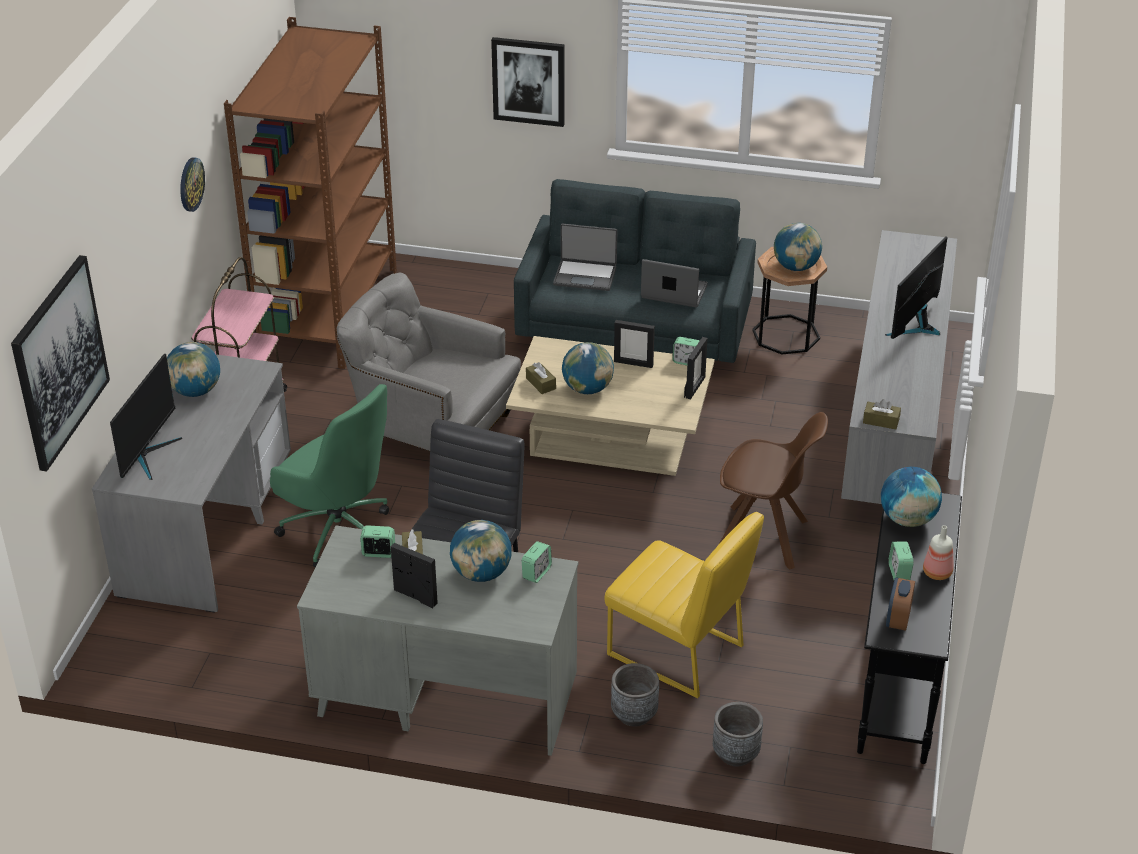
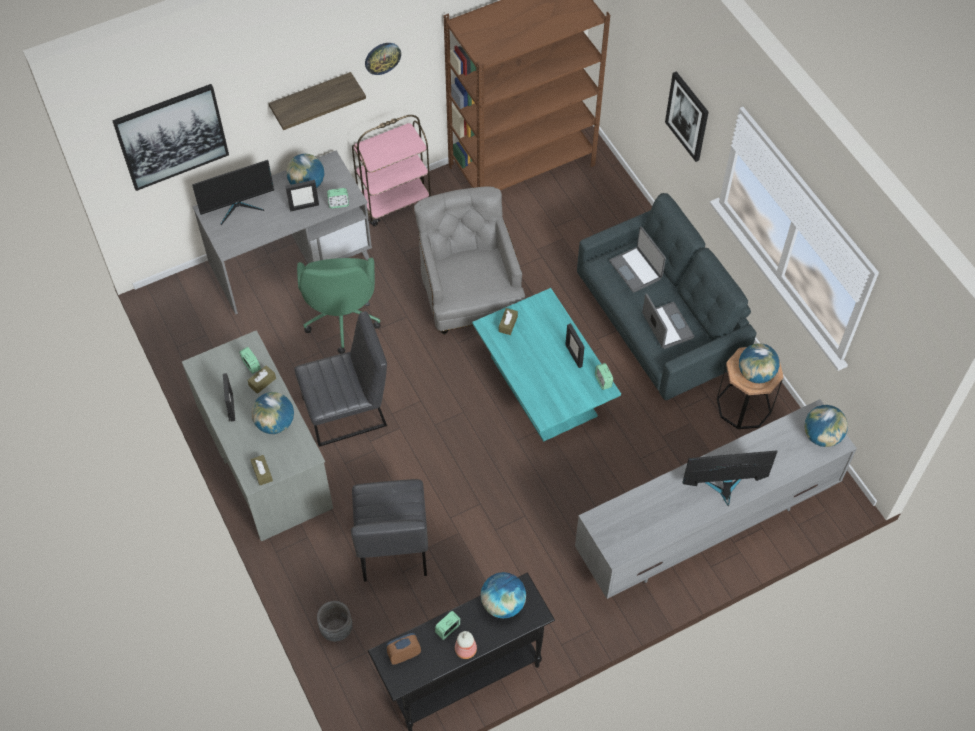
camera: 50 degrees right, 20 degrees up
beige coffee table [506,336,714,476] -> turquoise coffee table [472,288,621,442]
alarm clock [522,541,552,583] -> alarm clock moved to [327,188,349,209]
globe [562,342,614,394] -> globe moved to [804,405,848,447]
yellow chair [605,512,764,698] -> grey chair [351,479,428,582]
grey planter [611,663,659,727] -> none
picture frame [684,337,708,399] -> picture frame moved to [285,180,319,212]
brown chair [718,412,828,570] -> none
brown tissue box [863,399,901,429] -> brown tissue box moved to [250,455,273,485]
none -> shelf [269,72,366,130]

